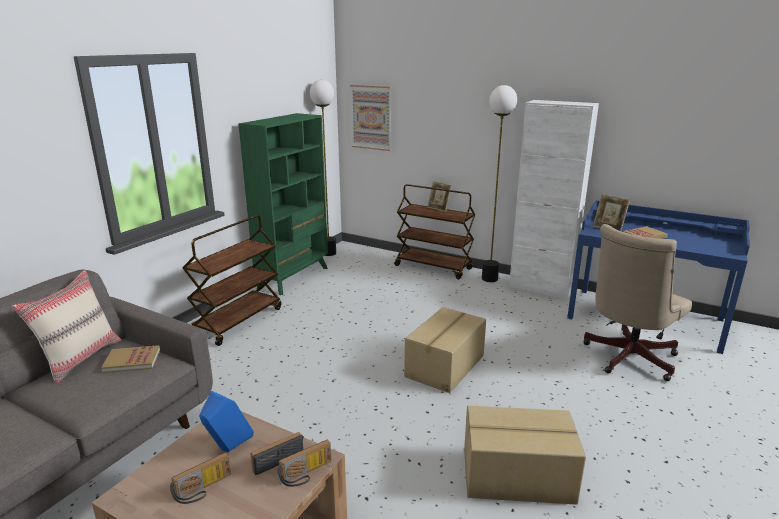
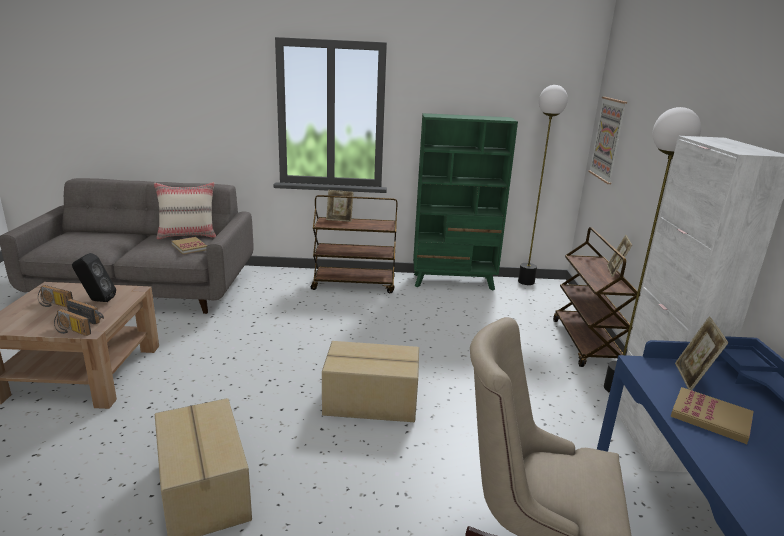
camera: 60 degrees right, 0 degrees up
blue speaker [199,391,254,452] -> black speaker [72,253,116,302]
none -> picture frame [326,190,354,222]

